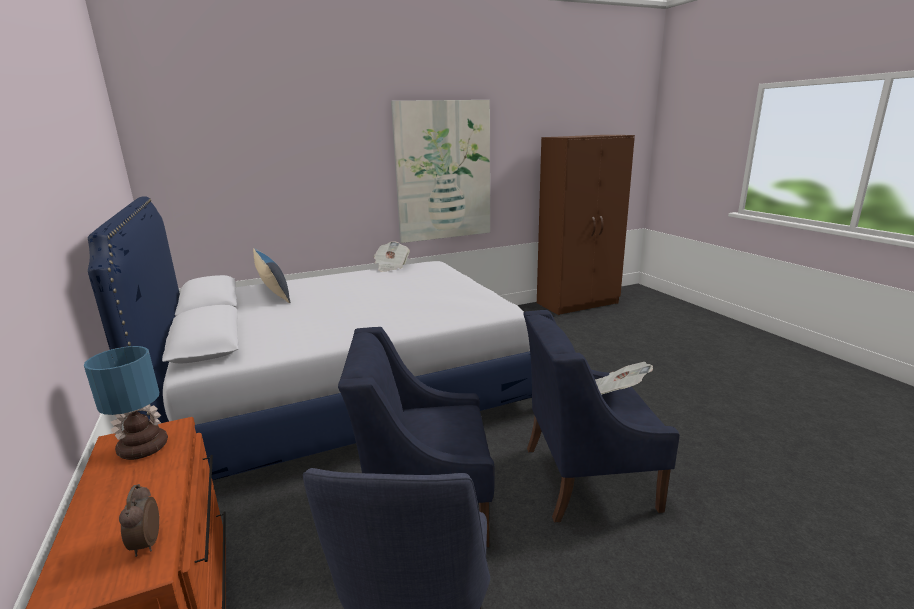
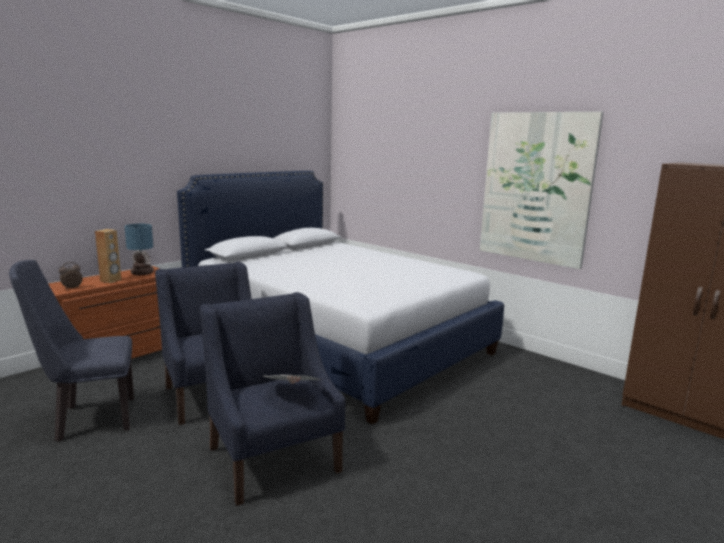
camera: 65 degrees right, 5 degrees down
pillow [253,248,290,303] -> none
newspaper [373,241,410,272] -> none
none -> brown speaker [95,229,121,283]

